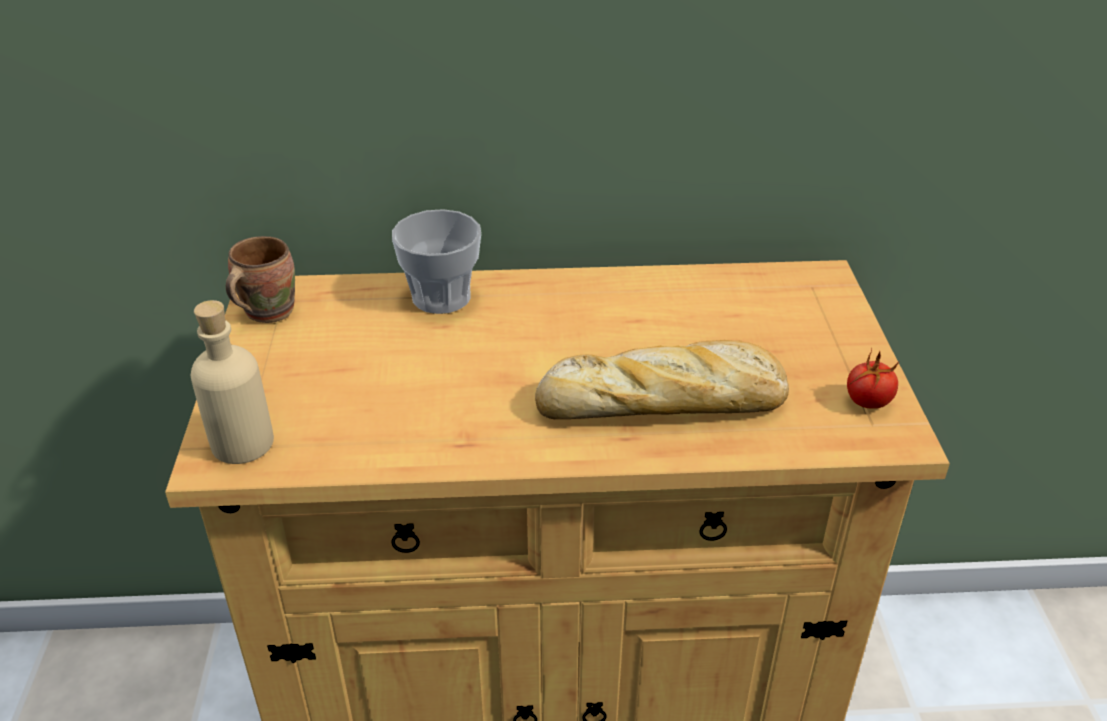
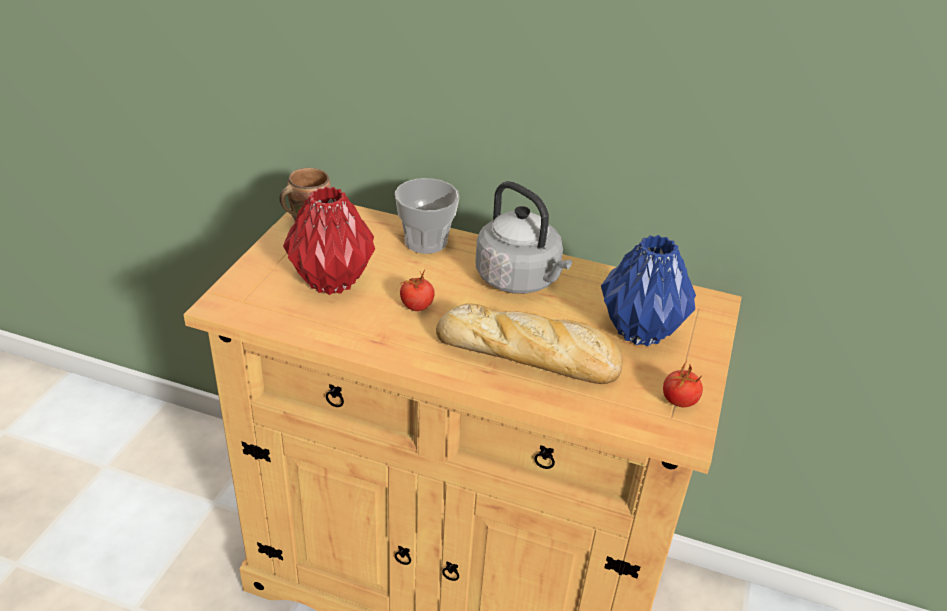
camera: 20 degrees right, 0 degrees up
beige bottle [191,300,274,464] -> none
none -> red vase [283,187,375,295]
none -> tomato [400,270,435,311]
none -> grey kettle [476,181,572,294]
none -> blue vase [601,235,696,346]

